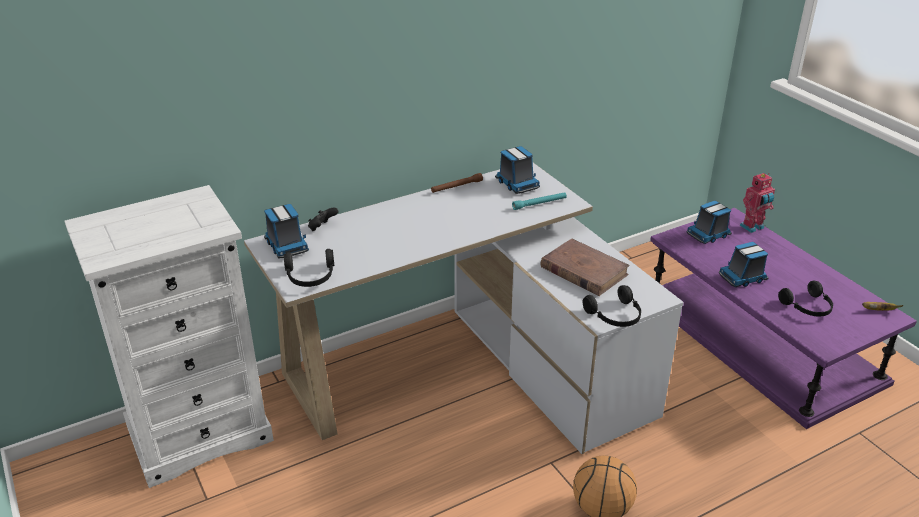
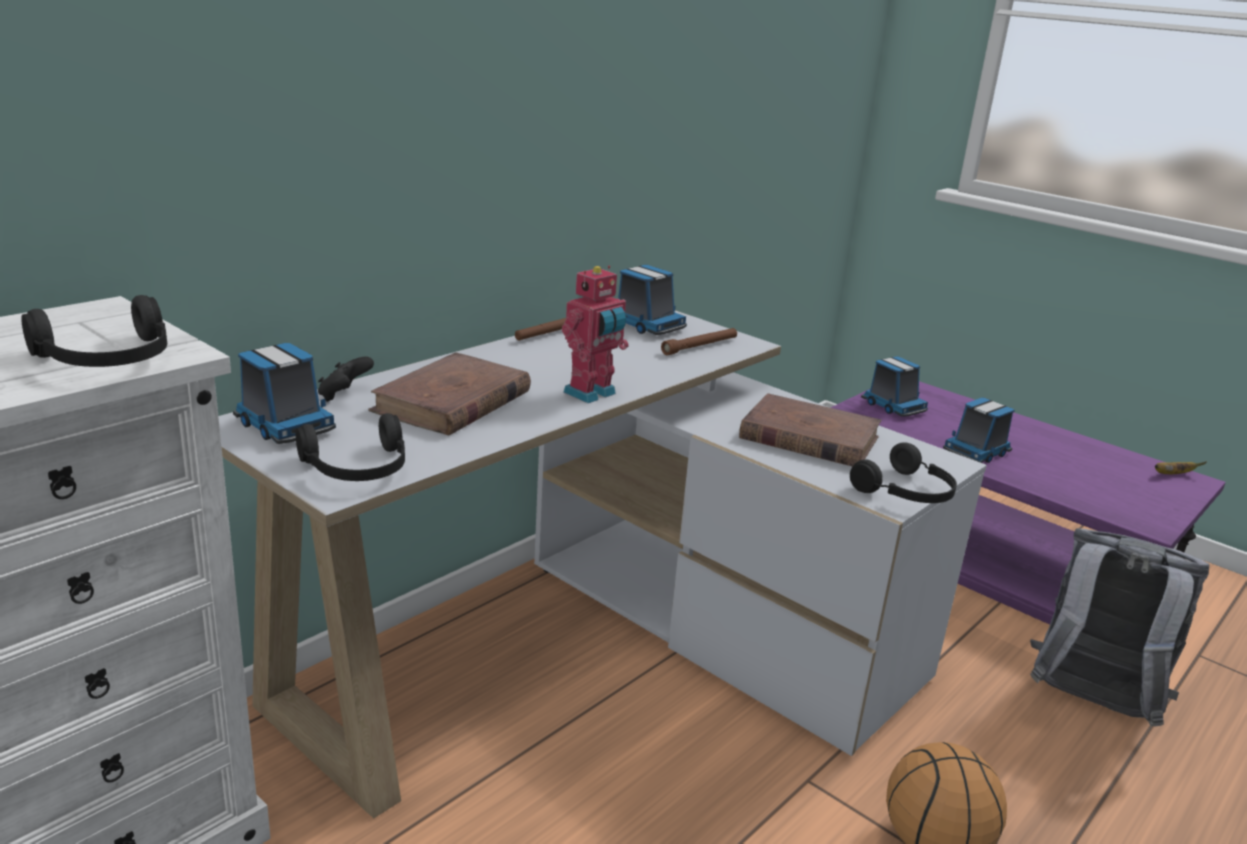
camera: 20 degrees left, 10 degrees down
turquoise flashlight [512,192,567,210] -> brown flashlight [661,328,737,355]
toy truck [687,201,732,244] -> toy truck turned 75 degrees counterclockwise [861,356,928,417]
toy robot [739,173,775,233] -> toy robot moved to [562,266,628,403]
black headphones [778,281,833,316] -> black headphones moved to [21,295,167,367]
none -> brown book [368,352,531,436]
none -> grey backpack [1030,528,1210,726]

